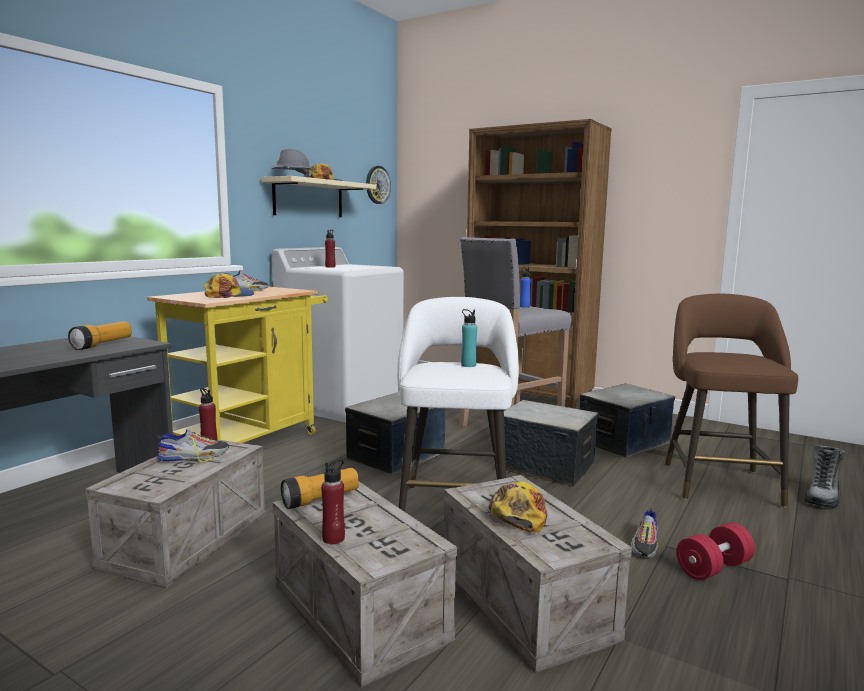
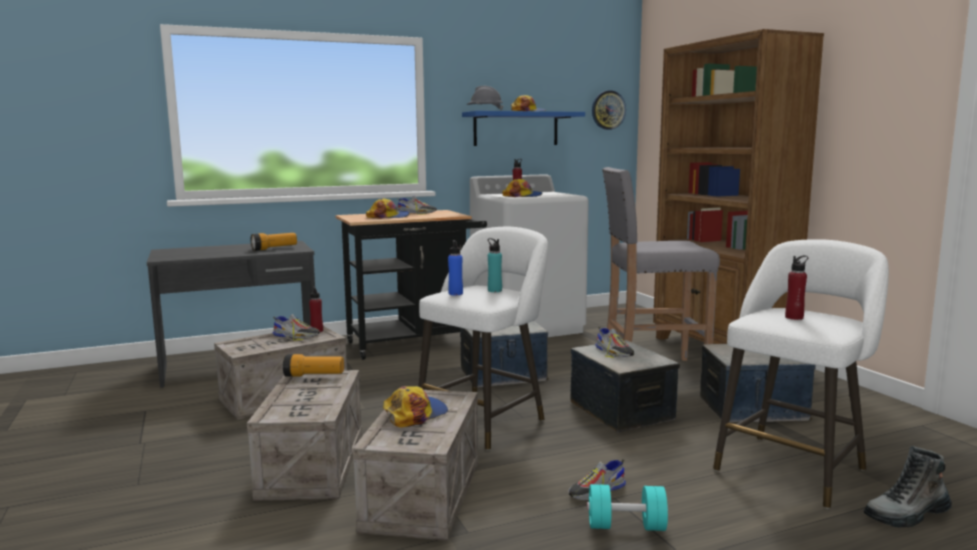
camera: 35 degrees right, 0 degrees up
yellow cart [147,286,328,443] -> black cart [336,210,487,360]
beige shelf [262,176,376,217] -> blue shelf [462,111,585,146]
red bottle [321,459,345,544] -> red bottle moved to [785,255,808,320]
blue bottle [520,268,531,308] -> blue bottle moved to [448,240,463,295]
brown stool [665,294,798,508] -> white stool [713,239,889,509]
red dumbbell [677,522,755,580] -> turquoise dumbbell [587,484,668,531]
none -> cap [502,179,543,197]
none -> shoe [595,327,635,358]

